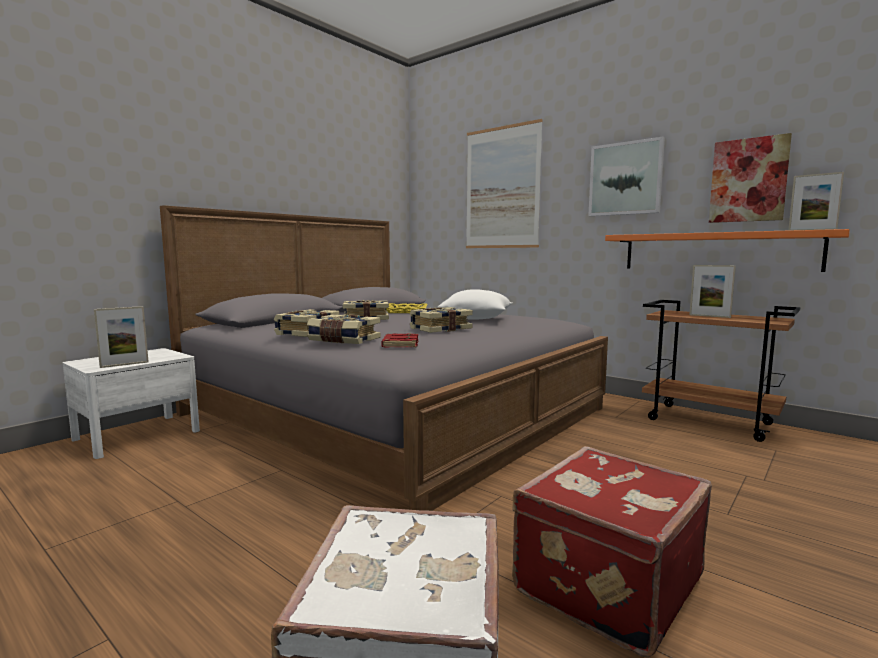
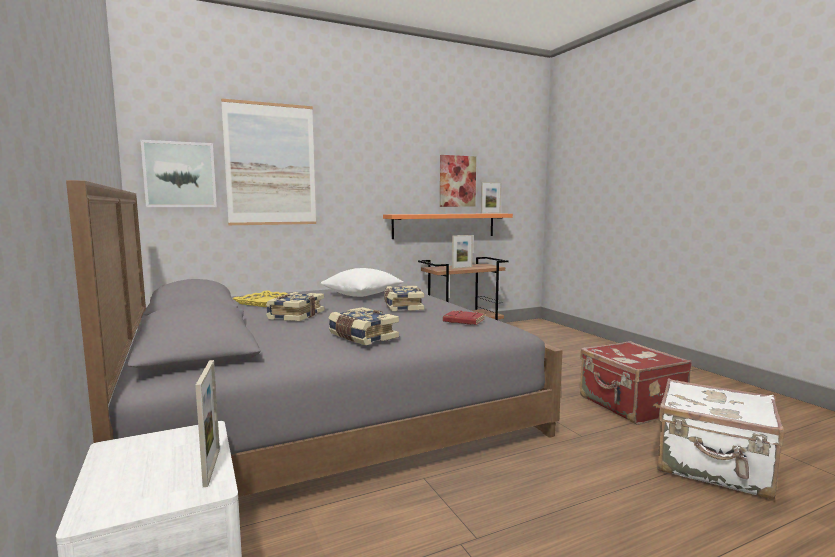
camera: 65 degrees left, 0 degrees up
book [307,314,381,344] -> none
picture [589,137,665,216] -> picture moved to [141,140,217,207]

